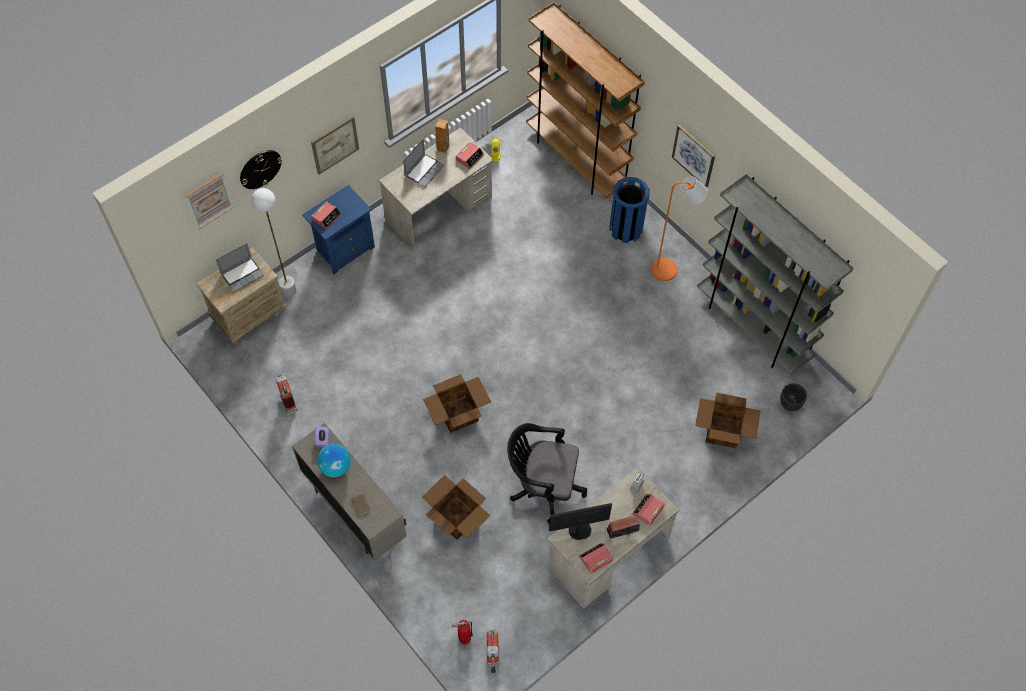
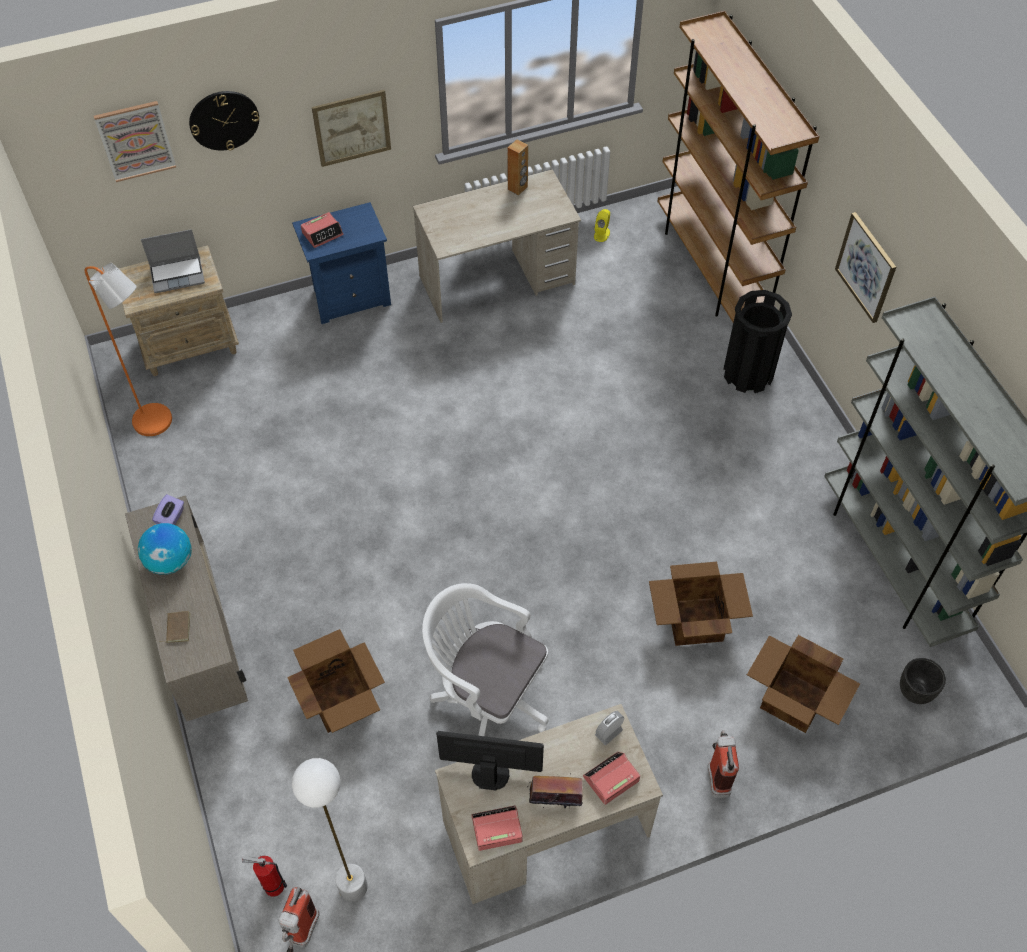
camera: 20 degrees right, 5 degrees down
white floor lamp [251,188,297,297] -> white floor lamp moved to [292,758,368,902]
fire extinguisher [276,374,298,414] -> fire extinguisher moved to [707,730,739,798]
laptop [403,138,444,187] -> none
cardboard box [423,374,491,433] -> cardboard box moved to [649,562,753,646]
alarm clock [456,142,484,169] -> none
black office chair [507,423,587,523] -> white office chair [422,583,549,736]
blue trash can [609,177,650,243] -> black trash can [724,290,792,393]
orange floor lamp [652,176,708,281] -> orange floor lamp moved to [84,263,172,436]

